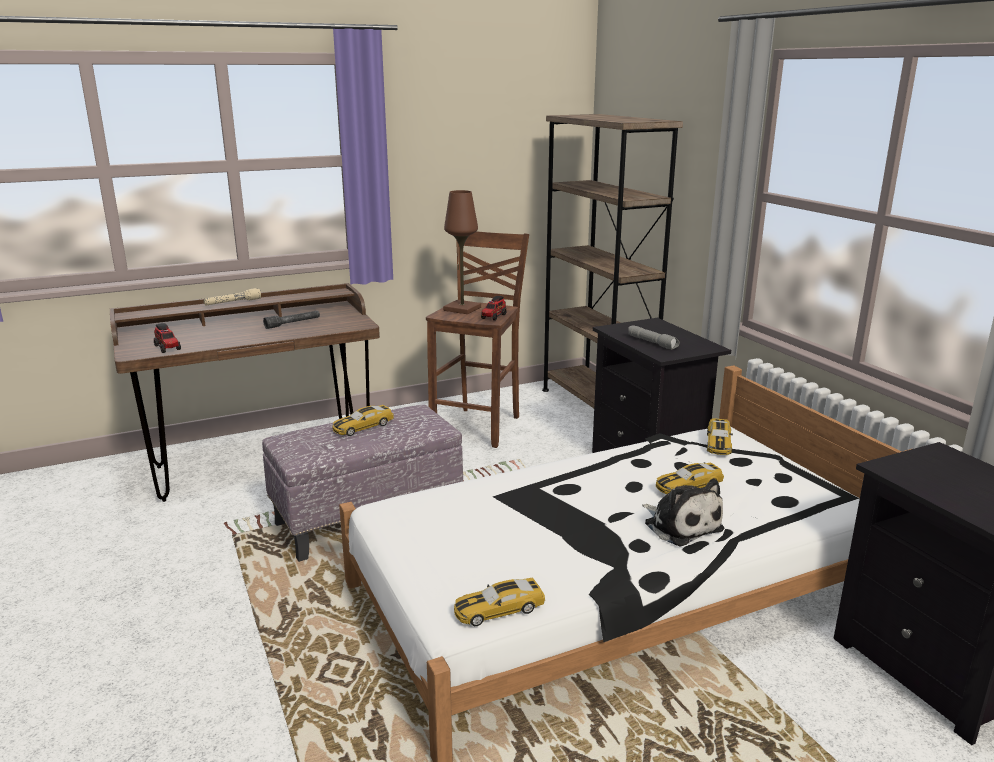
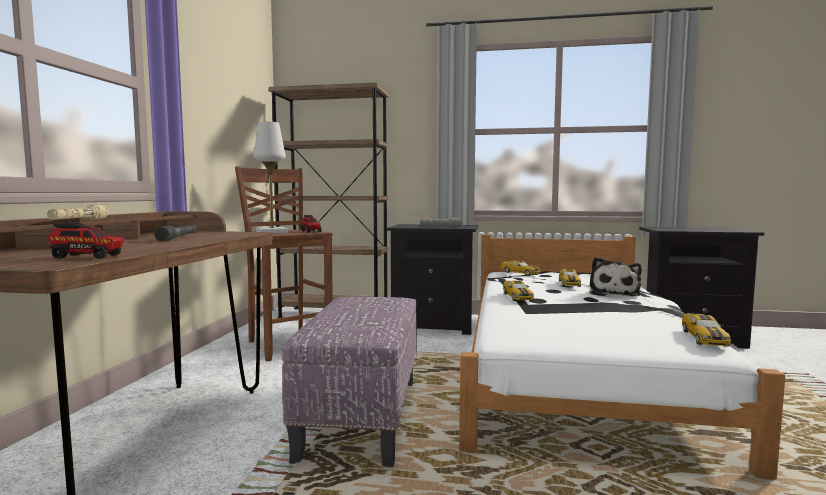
camera: 55 degrees left, 15 degrees down
toy car [332,405,394,436] -> toy car moved to [503,281,534,301]
brown table lamp [443,190,481,314] -> white table lamp [254,121,288,233]
plush toy [642,480,724,547] -> plush toy turned 105 degrees clockwise [590,257,642,296]

